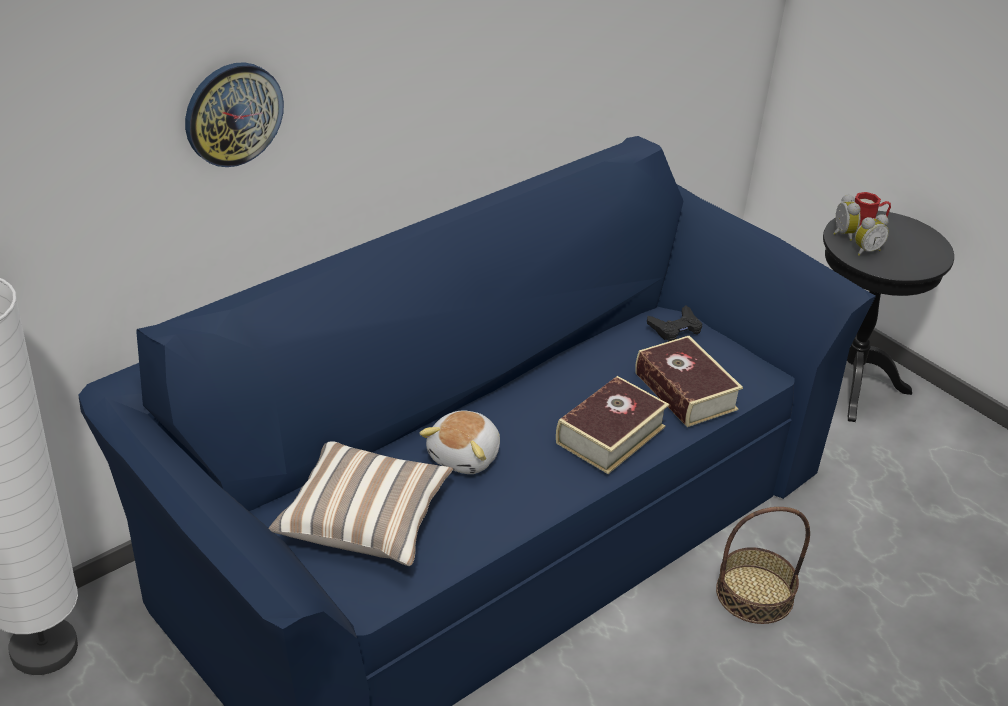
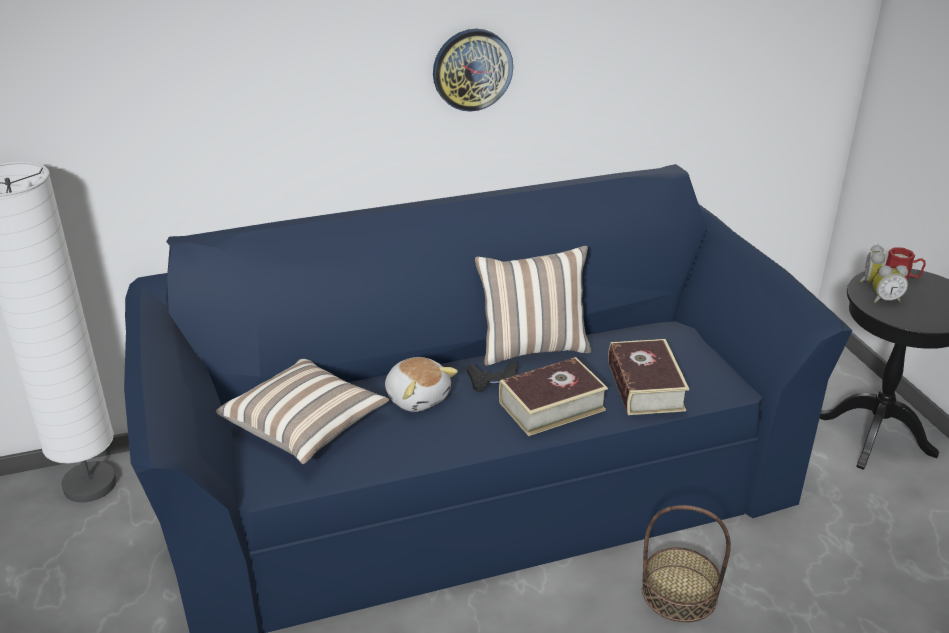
camera: 25 degrees right, 5 degrees down
wall clock [185,62,284,167] -> wall clock moved to [433,29,513,112]
plush toy [420,410,500,474] -> plush toy turned 90 degrees counterclockwise [385,357,458,412]
black game controller [647,305,702,342] -> black game controller moved to [467,361,517,392]
none -> pillow [475,246,592,365]

